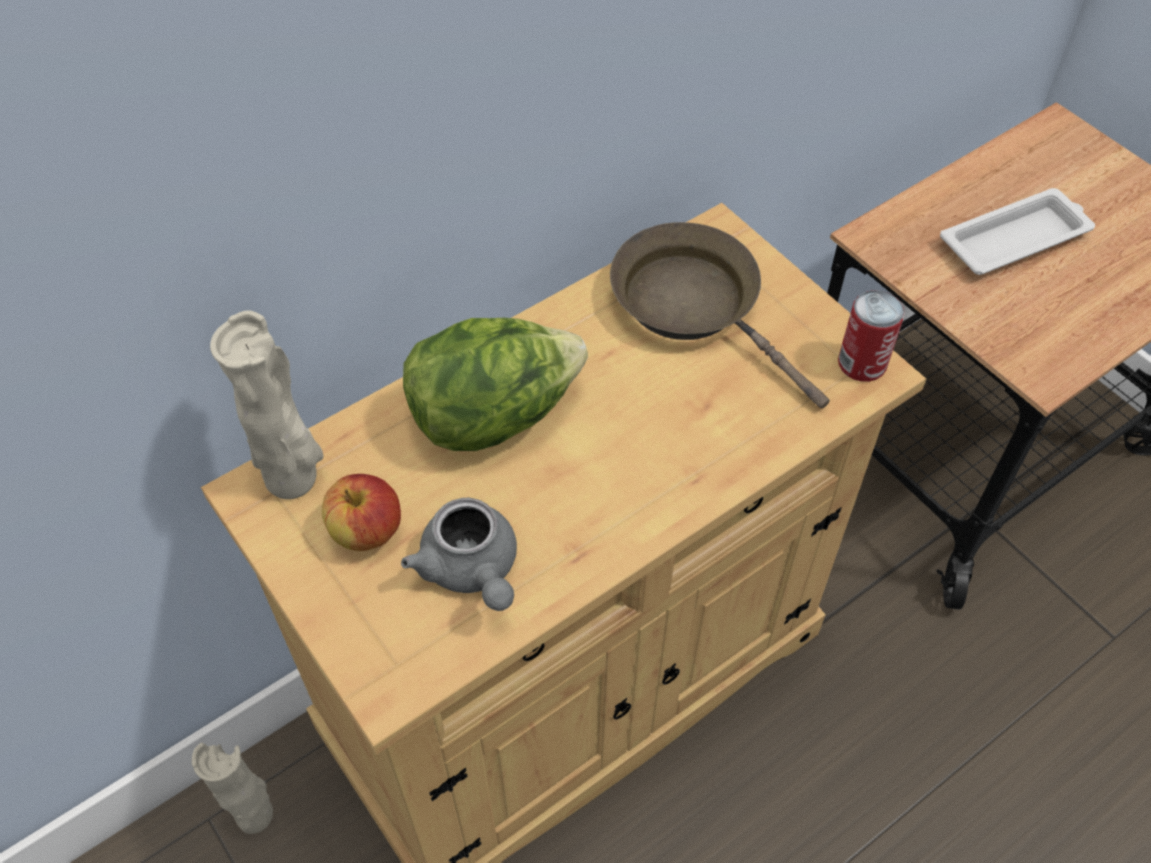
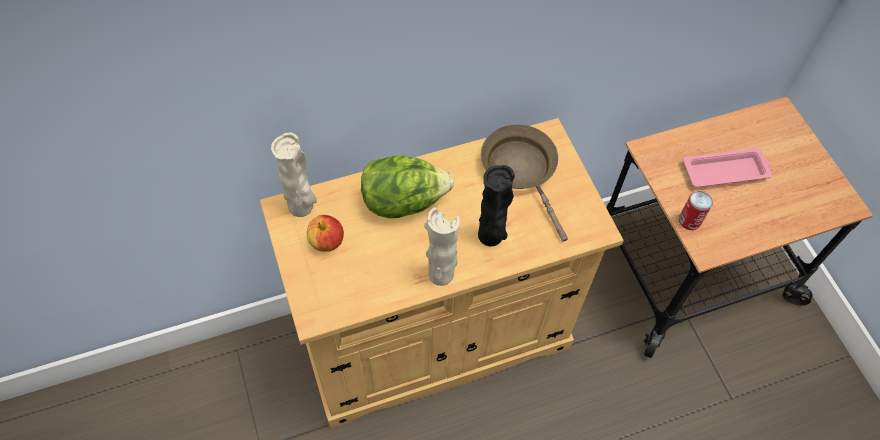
camera: 15 degrees right, 5 degrees up
beige vase [192,743,273,834] -> beige vase moved to [424,207,460,286]
grey teapot [401,498,517,611] -> none
can [838,290,905,382] -> can moved to [679,191,713,230]
white tray [940,188,1095,275] -> pink tray [683,148,772,187]
none -> black vase [478,165,515,246]

